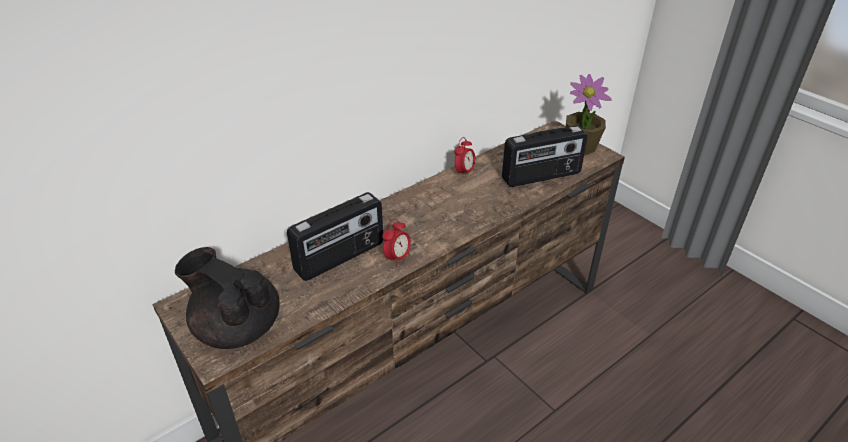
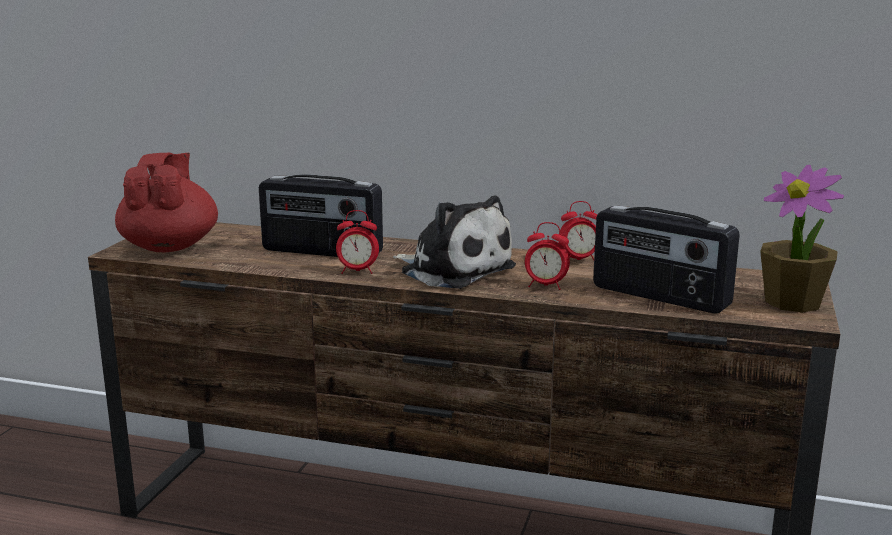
camera: 55 degrees right, 20 degrees down
black teapot [175,247,279,349] -> red teapot [115,152,218,252]
none -> plush toy [393,196,516,289]
none -> alarm clock [525,222,570,290]

